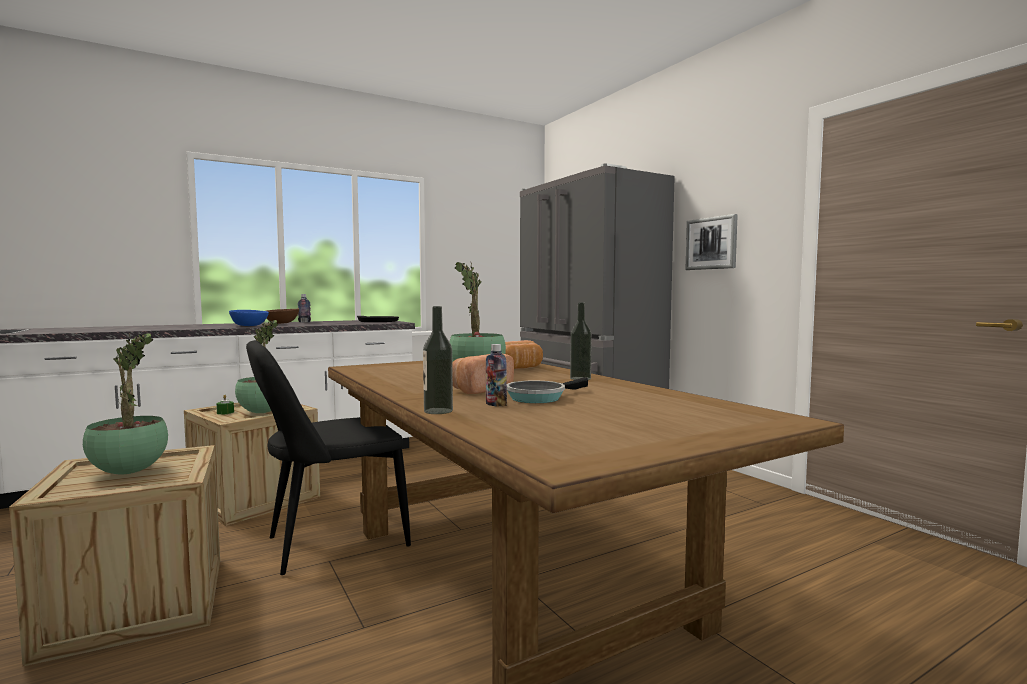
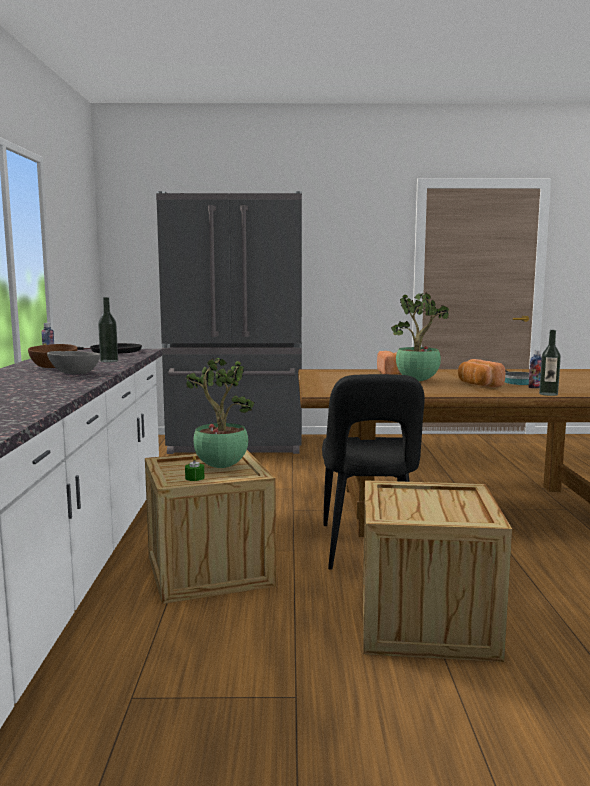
camera: 60 degrees left, 5 degrees up
potted plant [83,333,168,474] -> none
blue bowl [229,310,269,326] -> grey bowl [47,351,100,374]
bottle [570,303,592,380] -> bottle moved to [98,297,118,362]
picture [686,214,738,270] -> none

